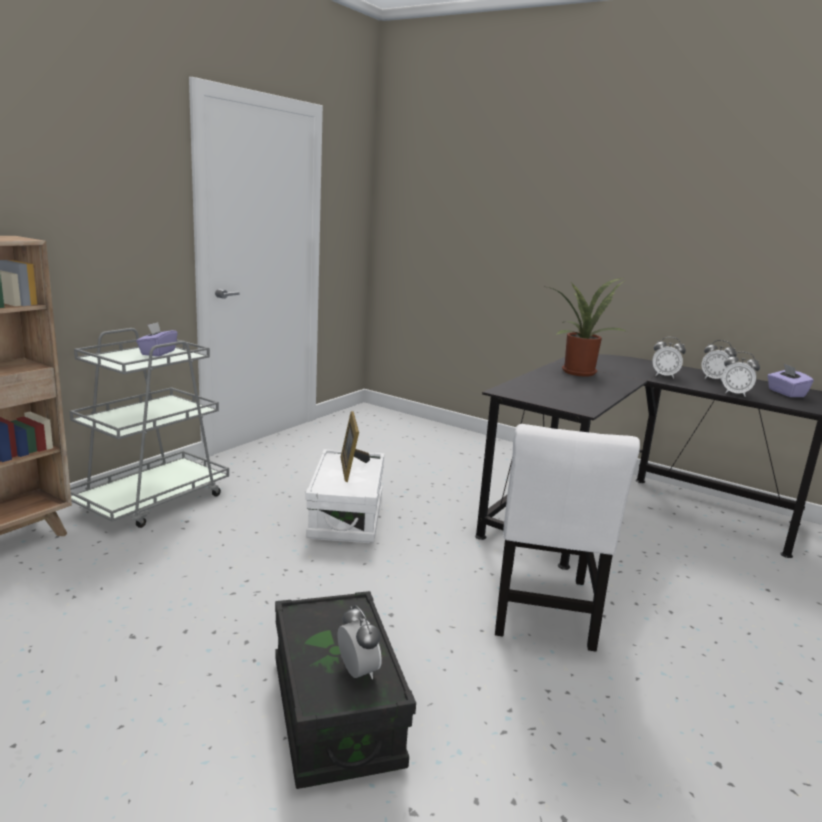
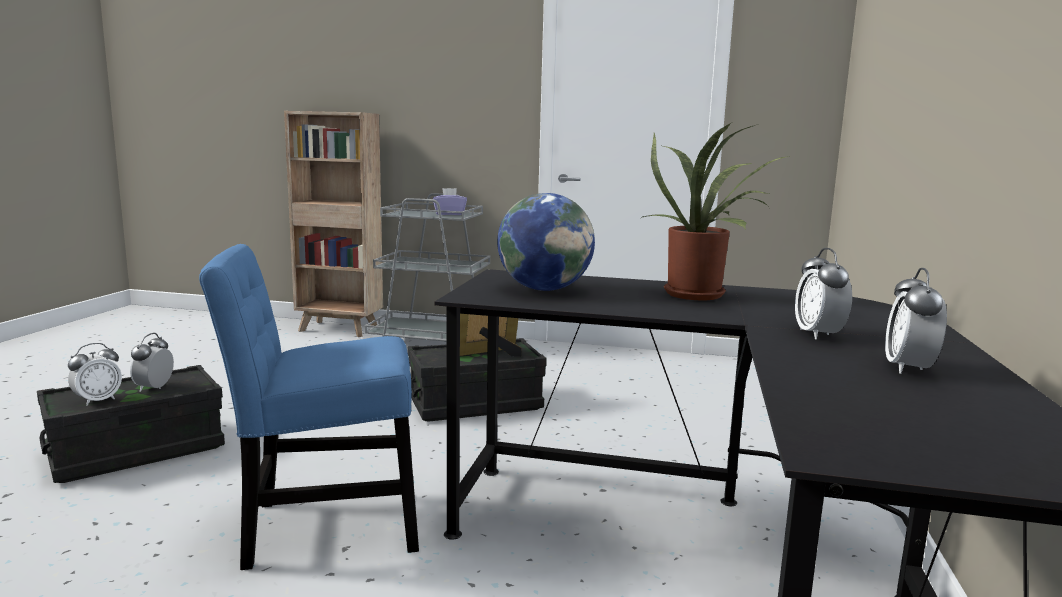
camera: 70 degrees right, 5 degrees down
white storage box [305,449,384,543] -> black storage box [408,338,547,422]
white chair [495,424,640,652] -> blue chair [199,244,419,570]
alarm clock [722,352,760,397] -> alarm clock moved to [130,333,174,392]
purple tissue box [767,364,814,397] -> none
none -> globe [497,193,595,291]

